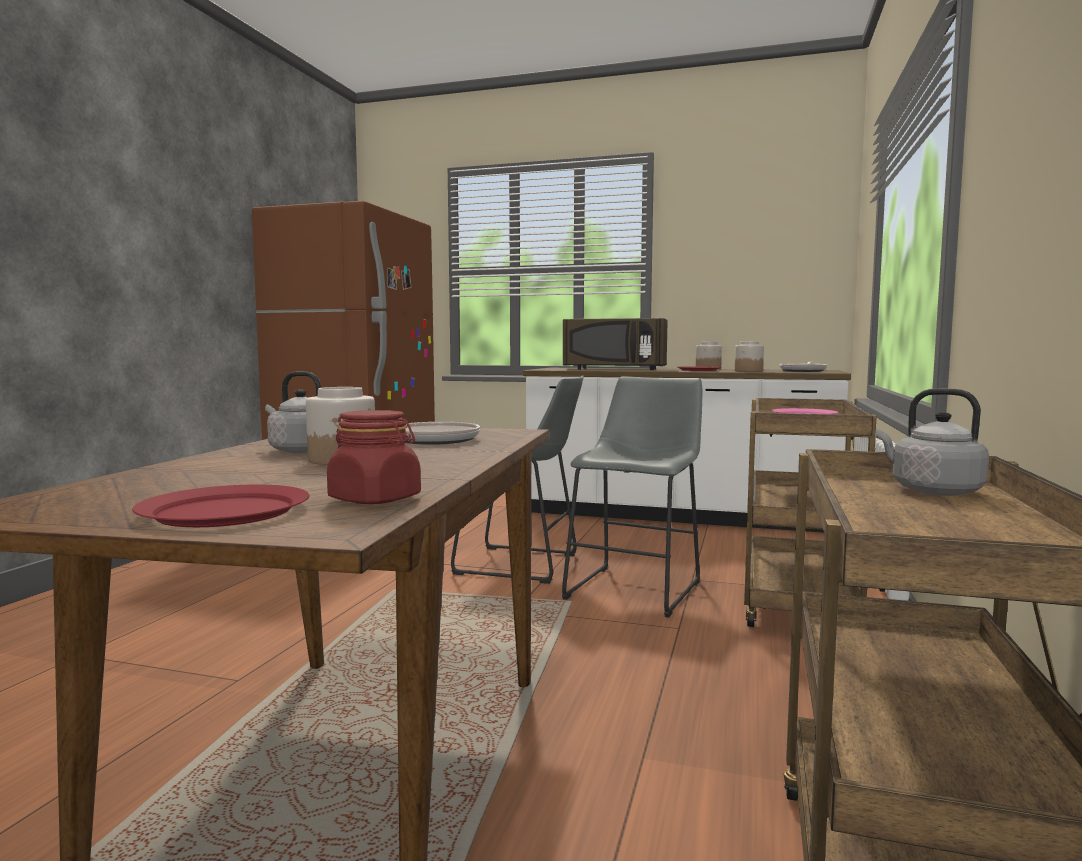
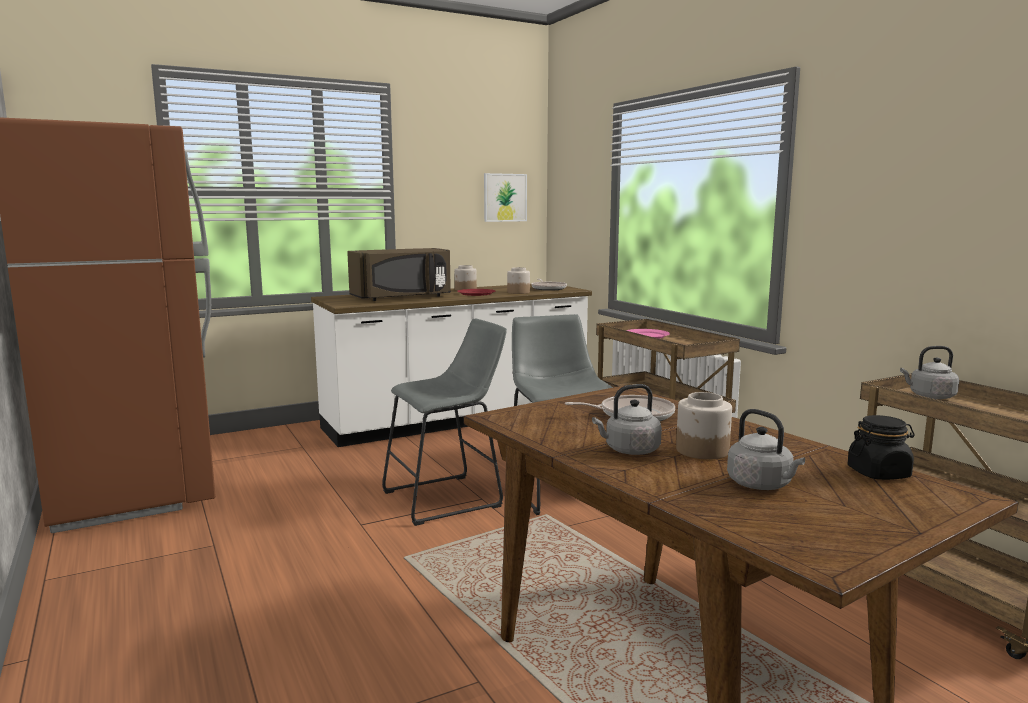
camera: 45 degrees left, 5 degrees up
red plate [132,484,309,527] -> none
red jar [327,410,421,504] -> black jar [848,415,915,480]
none -> picture [484,173,527,222]
none -> grey kettle [727,409,805,490]

